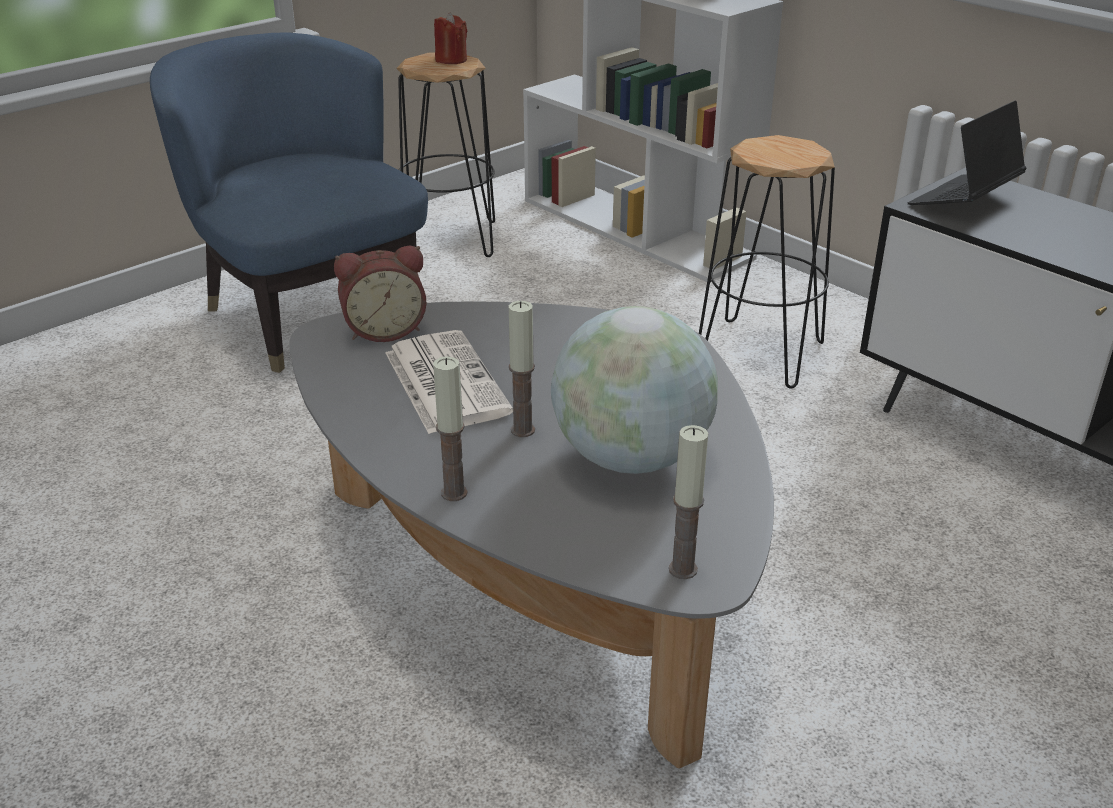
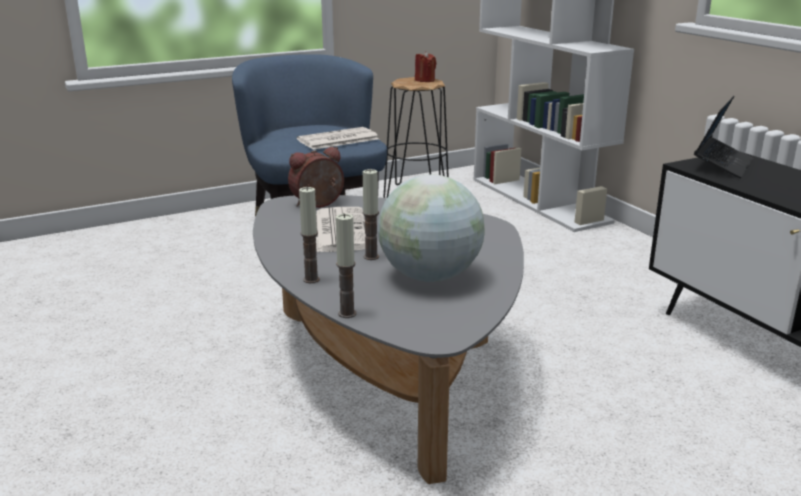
camera: 15 degrees right, 10 degrees down
alarm clock [334,246,427,342] -> alarm clock turned 150 degrees clockwise [288,147,344,208]
candle [669,425,708,579] -> candle moved to [336,213,356,318]
black stool [699,135,835,389] -> none
laptop [908,101,1026,205] -> laptop turned 150 degrees clockwise [694,96,753,178]
none -> newspaper [297,127,379,150]

